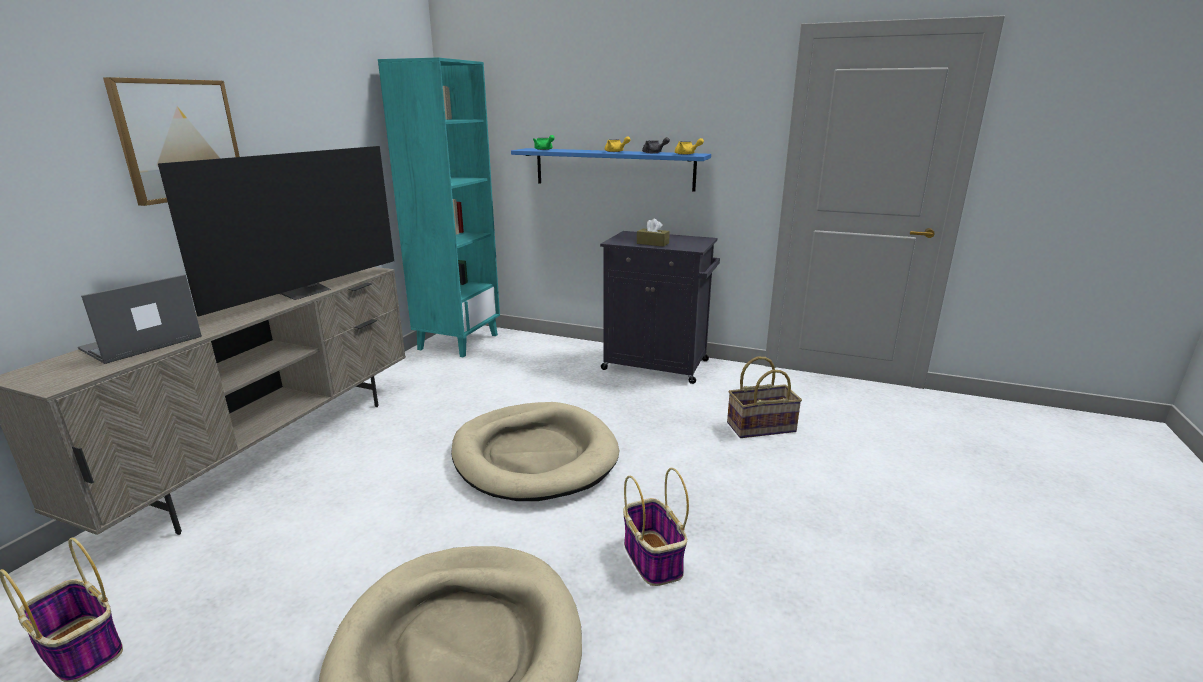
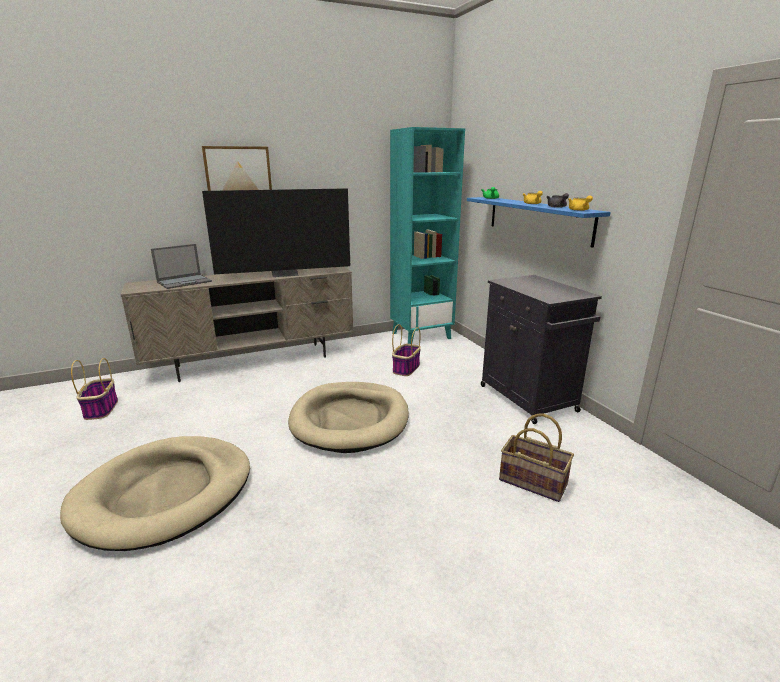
camera: 45 degrees right, 0 degrees up
laptop [78,275,202,364] -> laptop turned 150 degrees clockwise [151,244,212,289]
basket [623,468,689,586] -> basket moved to [392,324,421,376]
brown tissue box [637,218,670,247] -> none

